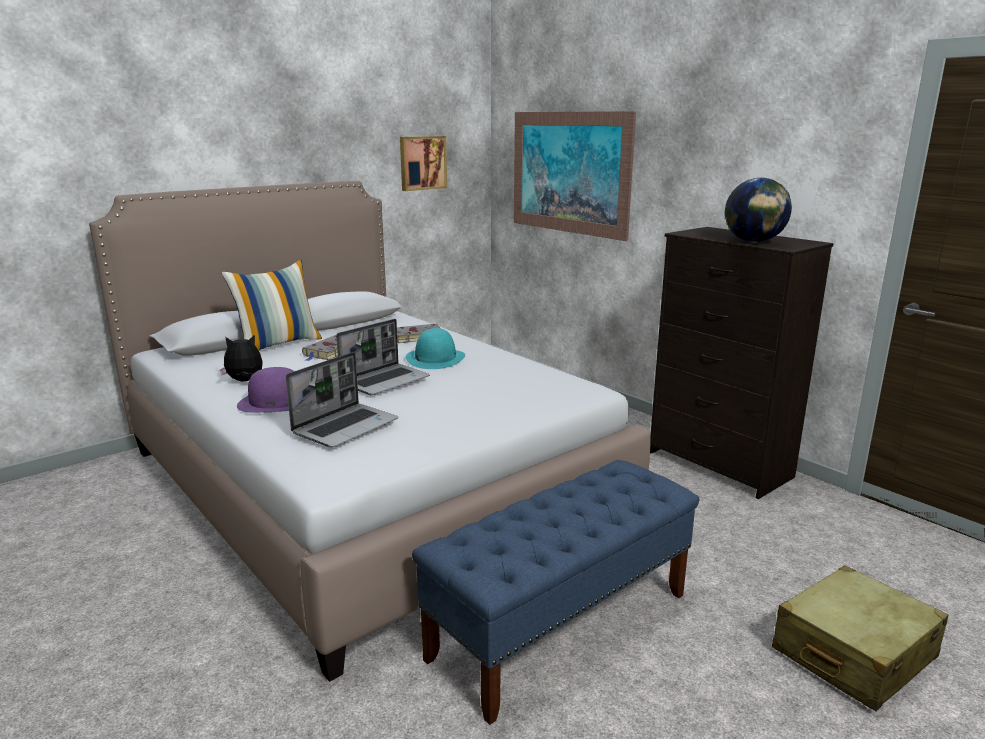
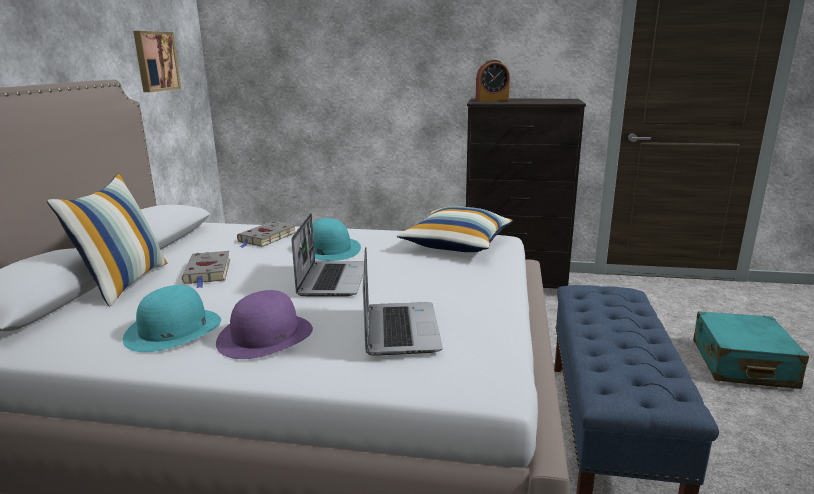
camera: 40 degrees left, 0 degrees up
plush toy [220,335,263,381] -> turquoise hat [123,285,221,352]
picture [514,111,636,241] -> none
globe [725,178,792,243] -> none
beige suitcase [772,565,949,711] -> turquoise suitcase [693,311,809,389]
none -> pillow [397,206,513,252]
none -> alarm clock [476,59,510,101]

